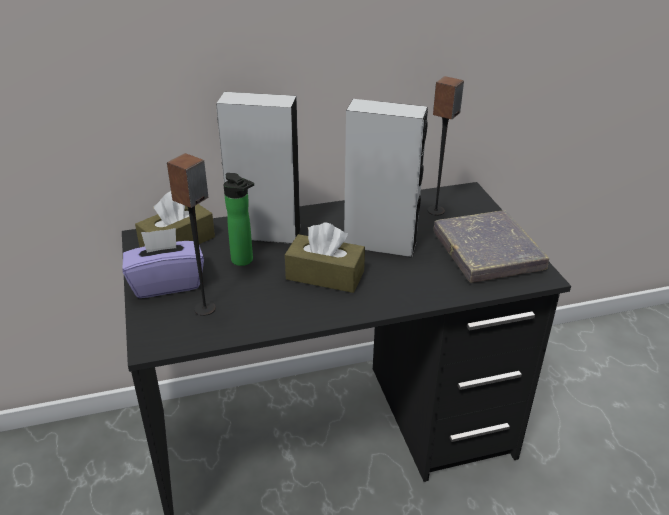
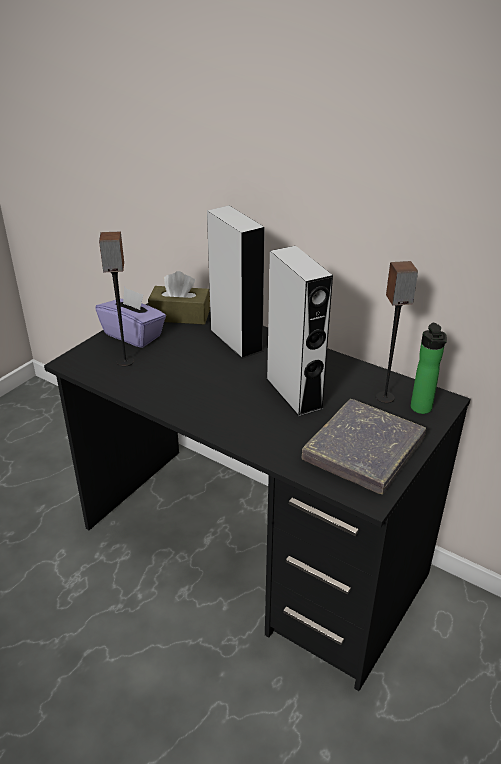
camera: 50 degrees right, 0 degrees up
bottle [224,173,254,266] -> bottle moved to [411,323,447,414]
brown tissue box [285,223,365,293] -> none

